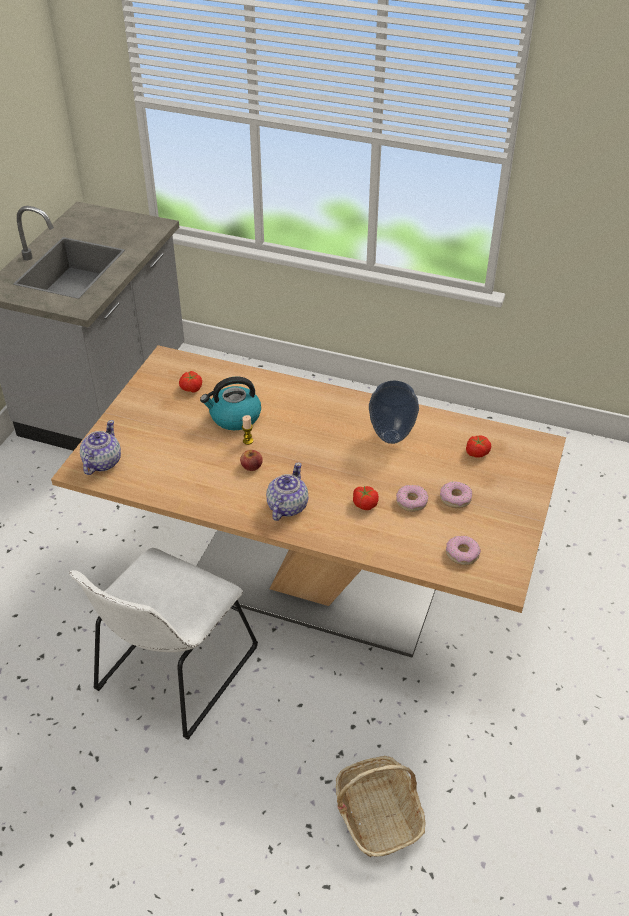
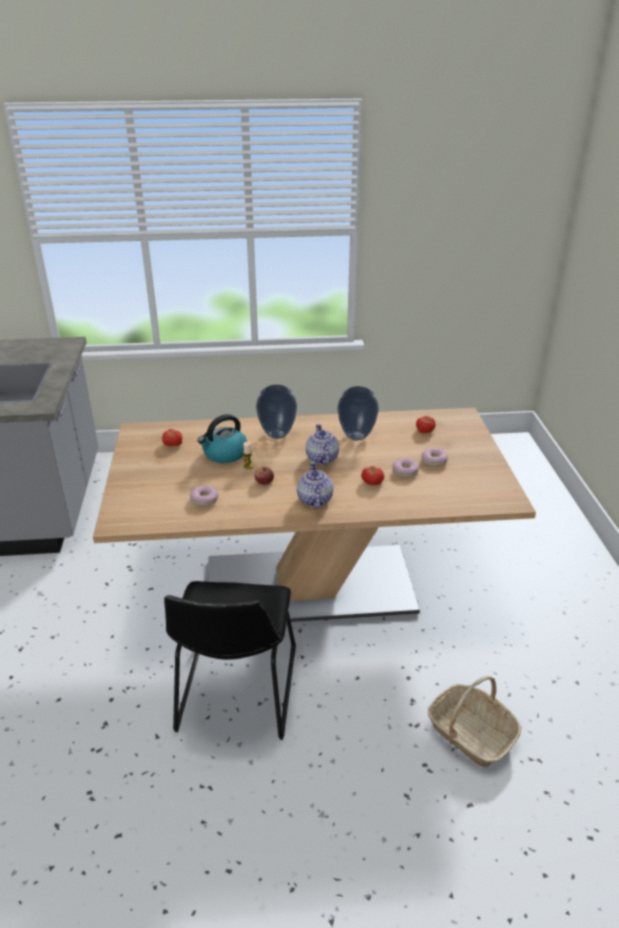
camera: 25 degrees left, 10 degrees down
white chair [69,548,258,740] -> black chair [164,581,296,740]
teapot [80,420,121,475] -> teapot moved to [306,424,339,465]
donut [446,536,481,565] -> donut moved to [190,485,218,507]
none -> vase [256,385,297,439]

